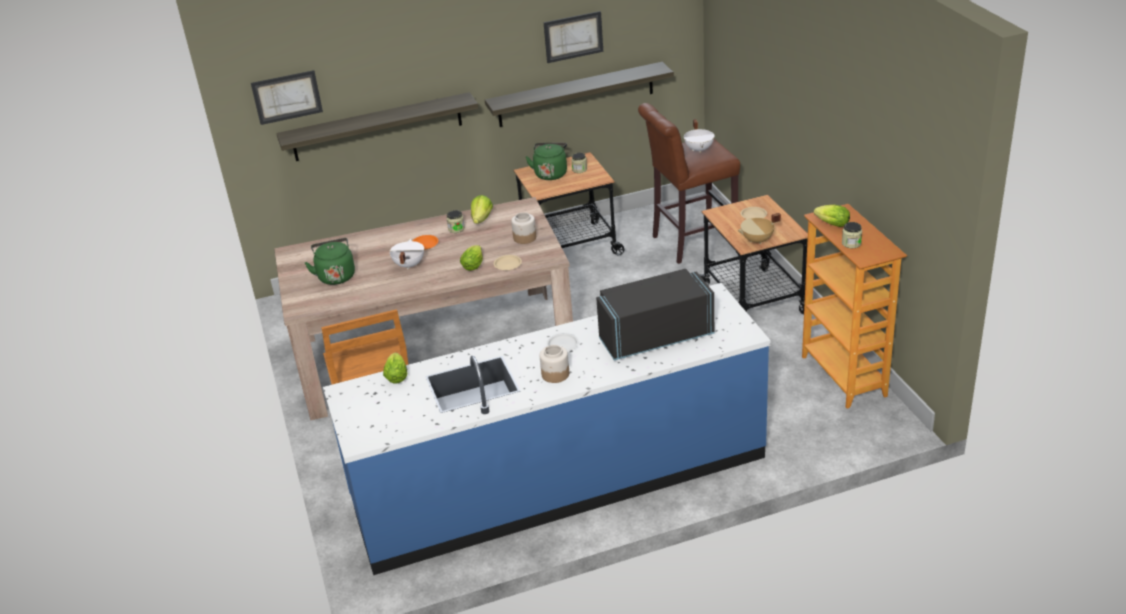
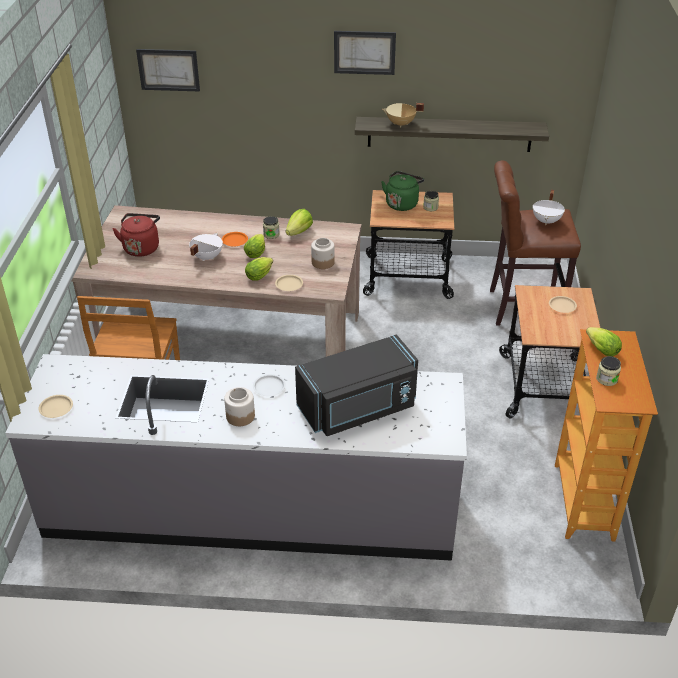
camera: 20 degrees right, 5 degrees up
shelf [276,92,478,161] -> none
green kettle [305,238,355,285] -> red kettle [113,213,160,257]
blue counter [323,283,771,575] -> grey counter [6,354,467,561]
lettuce [383,352,407,384] -> lettuce moved to [244,234,265,258]
picture [544,11,603,63] -> picture moved to [334,31,396,75]
black microwave [596,269,714,360] -> black microwave turned 150 degrees clockwise [295,334,418,436]
beige cooking pot [738,213,781,245] -> beige cooking pot moved to [382,103,424,128]
none -> beige plate [39,395,73,418]

